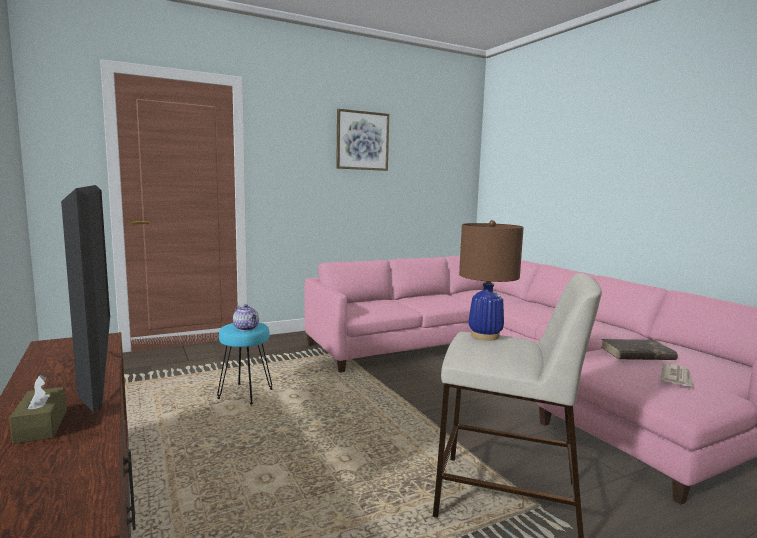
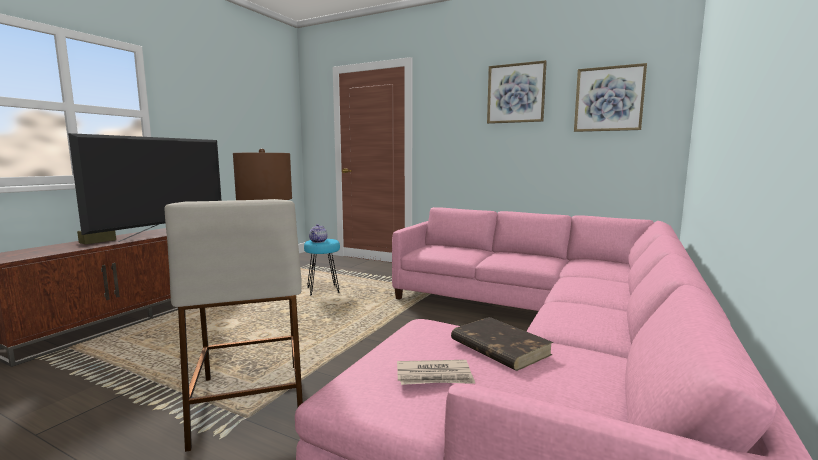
camera: 55 degrees right, 0 degrees up
none -> picture [574,63,647,132]

